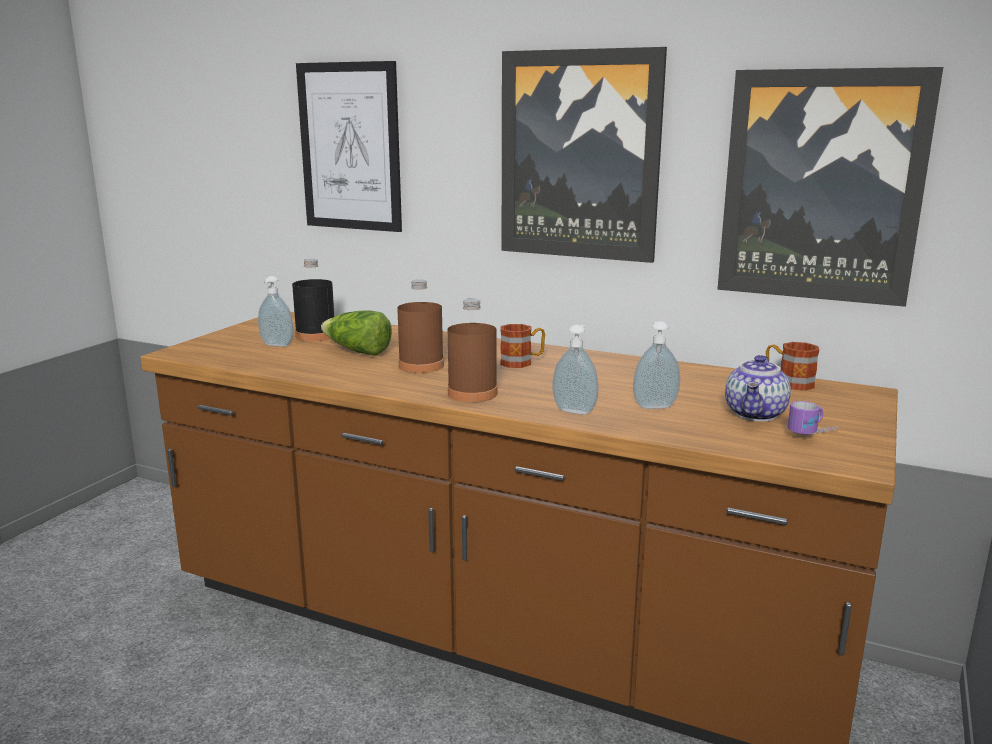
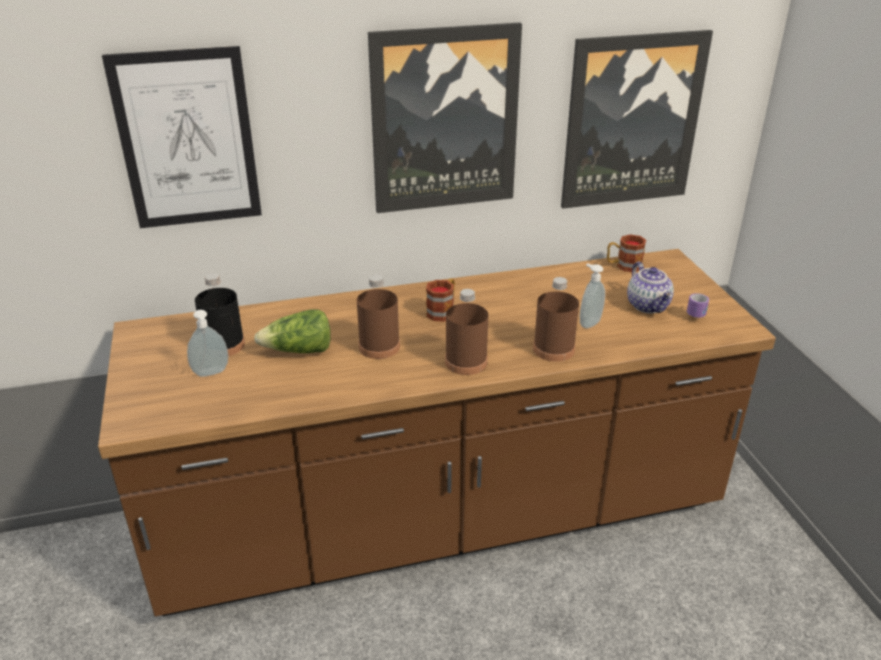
camera: 40 degrees left, 15 degrees up
soap dispenser [553,325,598,414] -> brown bottle [533,277,579,362]

